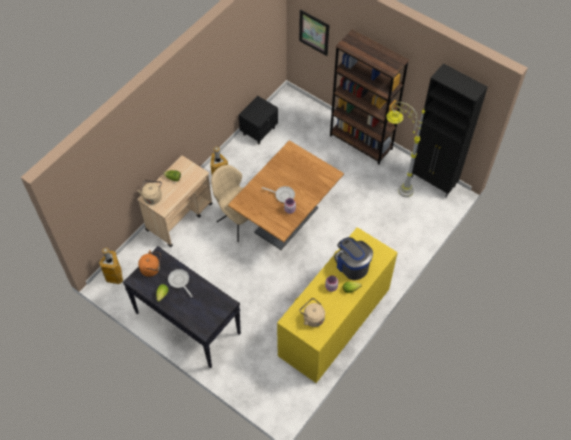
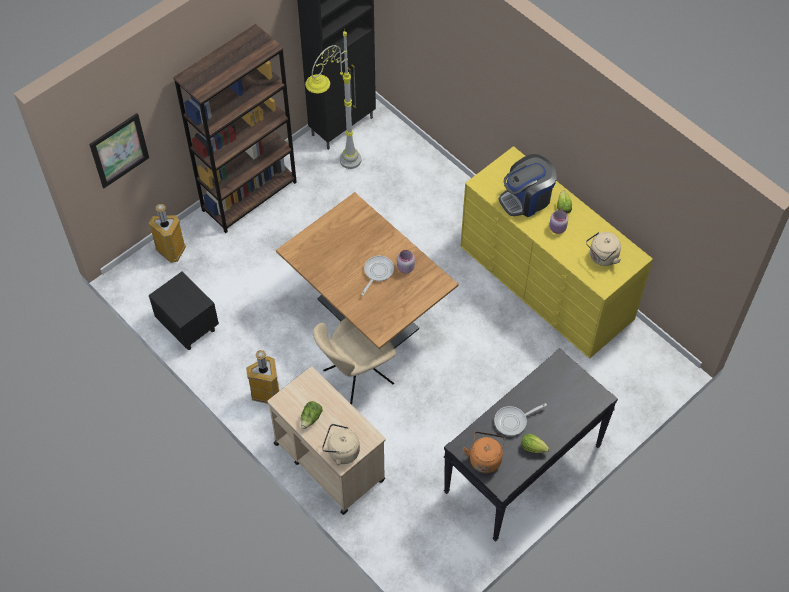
camera: 80 degrees left, 0 degrees up
trash can [99,248,123,284] -> trash can moved to [149,204,186,263]

